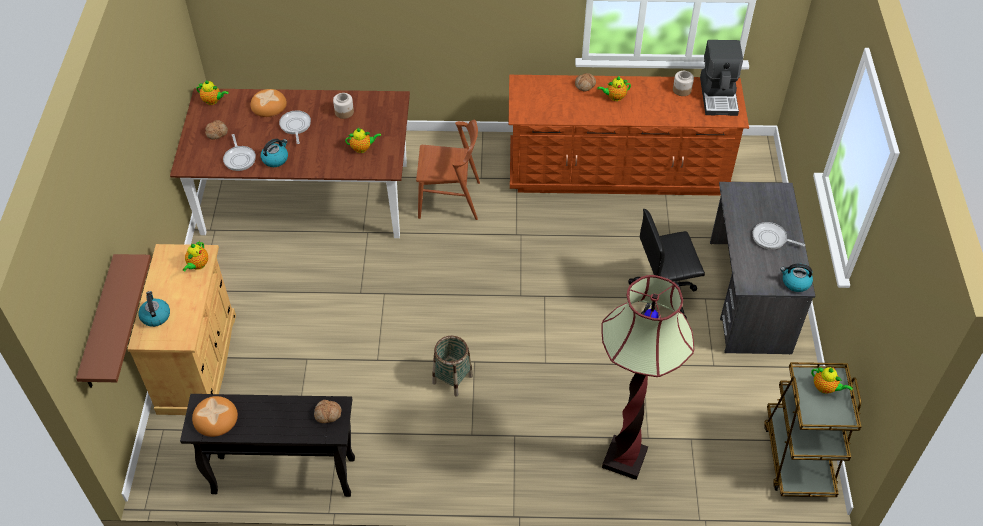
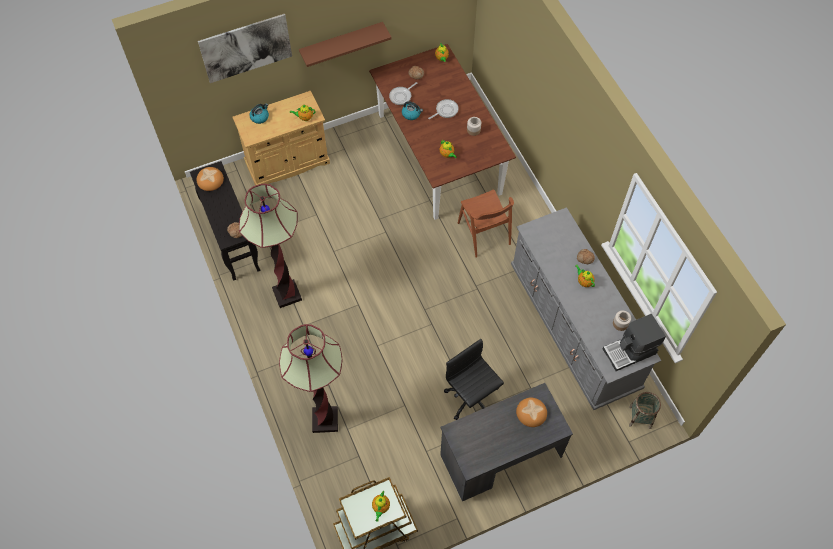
camera: 65 degrees right, 10 degrees up
brown shelf [76,254,151,388] -> brown shelf moved to [299,22,392,67]
bread [250,89,287,117] -> bread moved to [516,398,547,427]
basket [432,336,473,397] -> basket moved to [629,392,661,429]
brown dresser [508,75,749,196] -> grey dresser [511,207,661,410]
frying pan [753,222,805,250] -> none
kettle [780,264,813,292] -> none
none -> picture [198,14,292,83]
none -> floor lamp [239,184,302,308]

